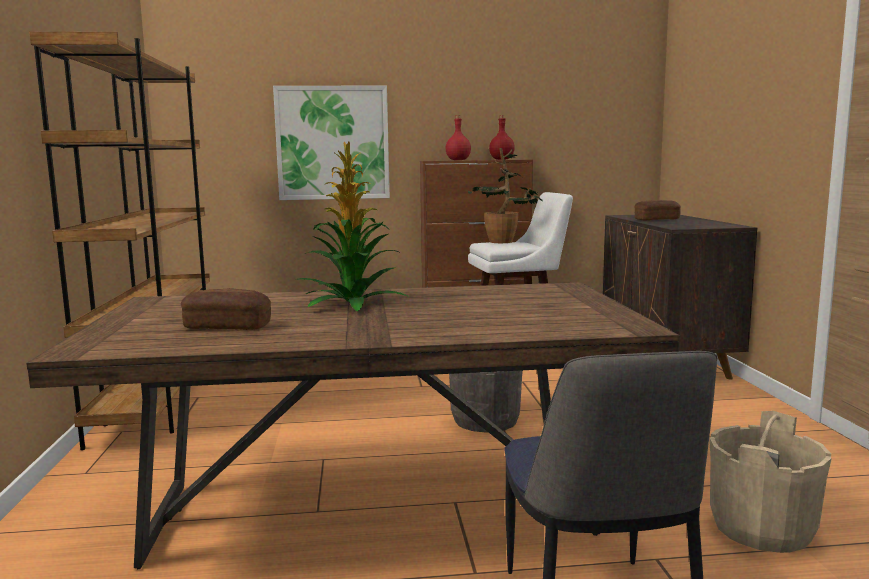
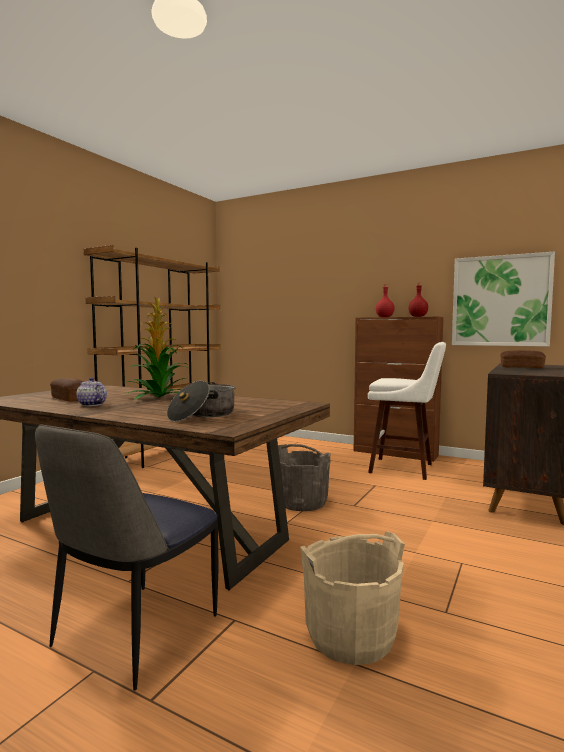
camera: 35 degrees right, 5 degrees down
picture [273,86,390,200] -> picture moved to [452,251,555,347]
potted plant [468,148,543,243] -> none
none -> teapot [76,377,107,406]
none -> cooking pot [167,381,235,422]

